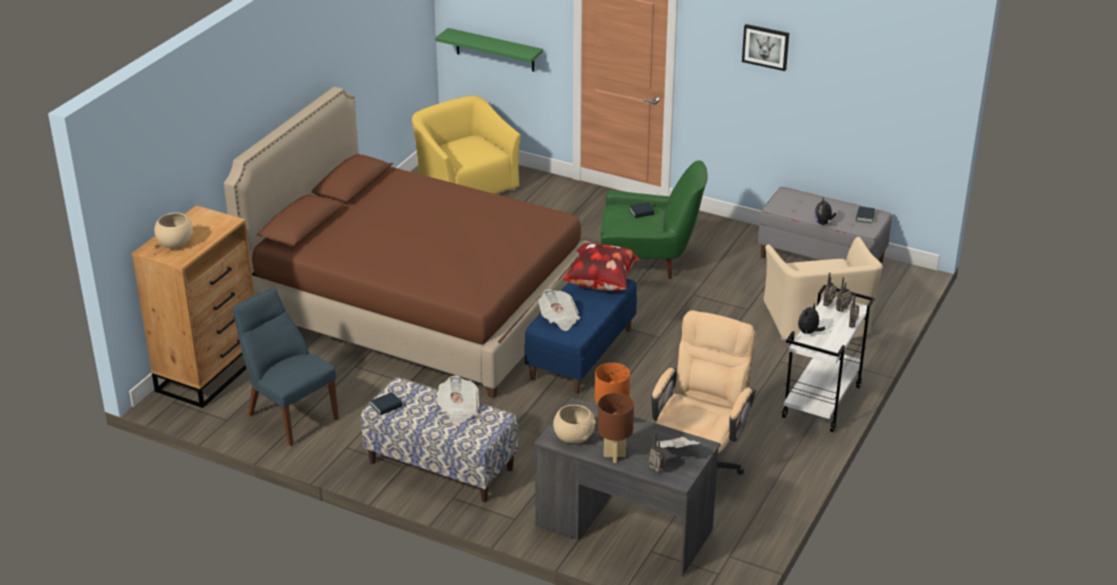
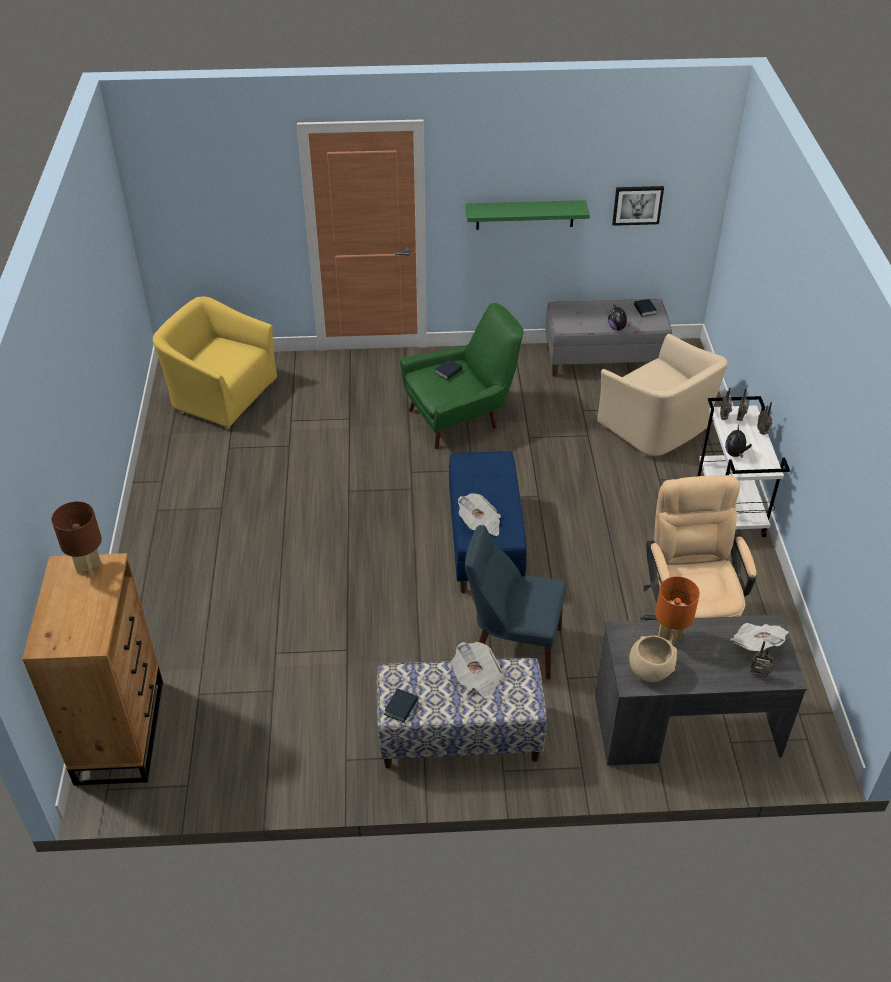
camera: 30 degrees left, 10 degrees up
beige bowl [154,213,194,249] -> none
brown bed [224,87,592,398] -> none
blue chair [233,288,339,446] -> blue chair moved to [465,525,566,680]
green shelf [435,28,543,72] -> green shelf moved to [466,200,590,230]
pillow [563,243,640,291] -> none
brown table lamp [598,393,634,463] -> brown table lamp moved to [52,501,102,577]
picture [742,24,789,71] -> picture moved to [612,186,664,226]

